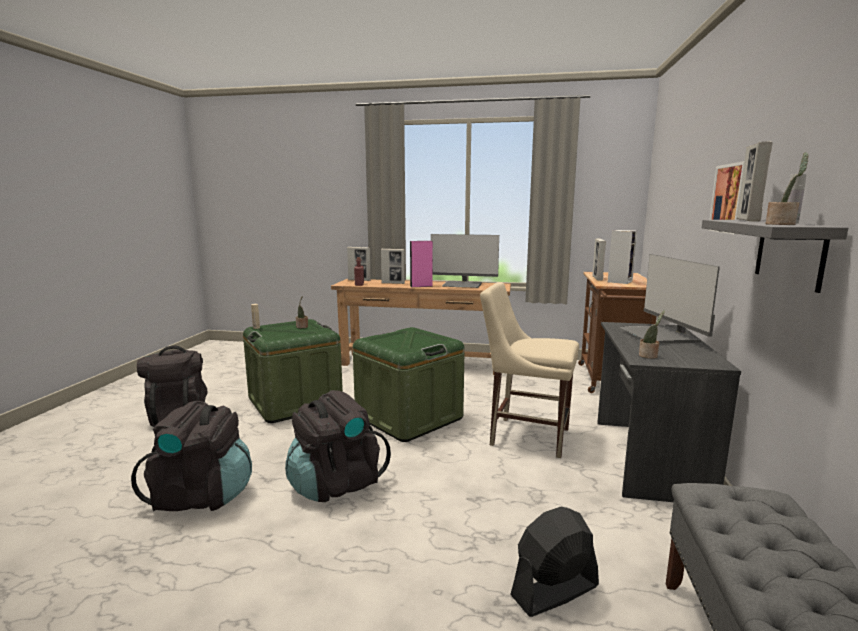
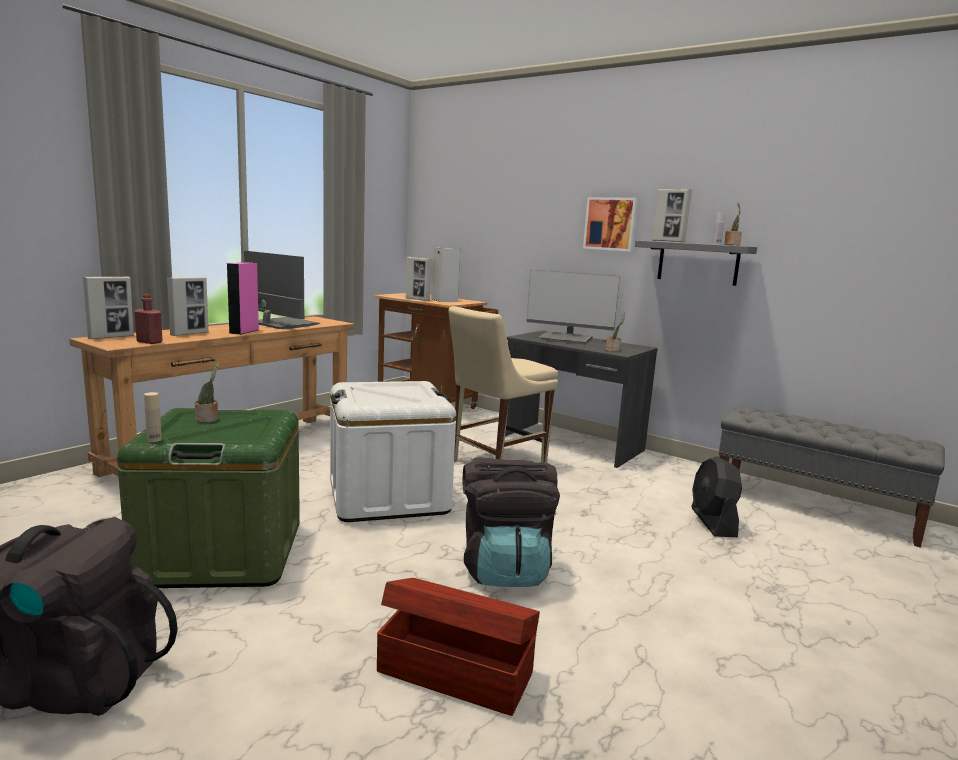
camera: 65 degrees left, 0 degrees up
black backpack [131,401,252,511] -> brown storage box [377,578,540,716]
green storage box [353,327,465,442] -> white storage box [330,381,456,522]
monitor [431,234,499,288] -> monitor turned 90 degrees counterclockwise [244,251,320,329]

